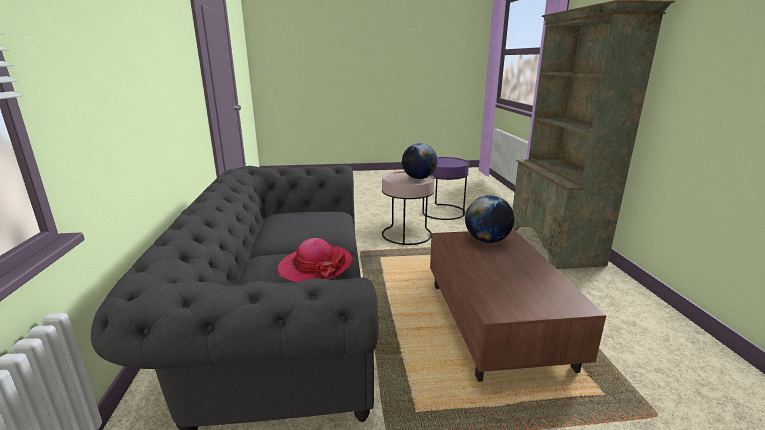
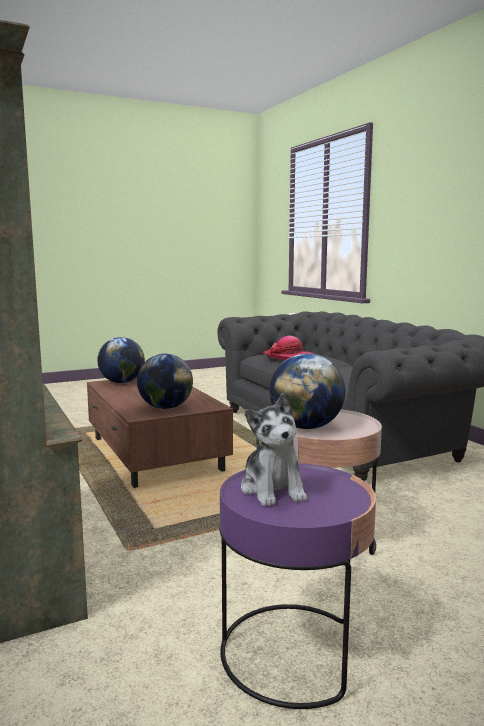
camera: 160 degrees right, 10 degrees down
none -> globe [97,337,145,383]
none -> plush toy [241,393,308,507]

